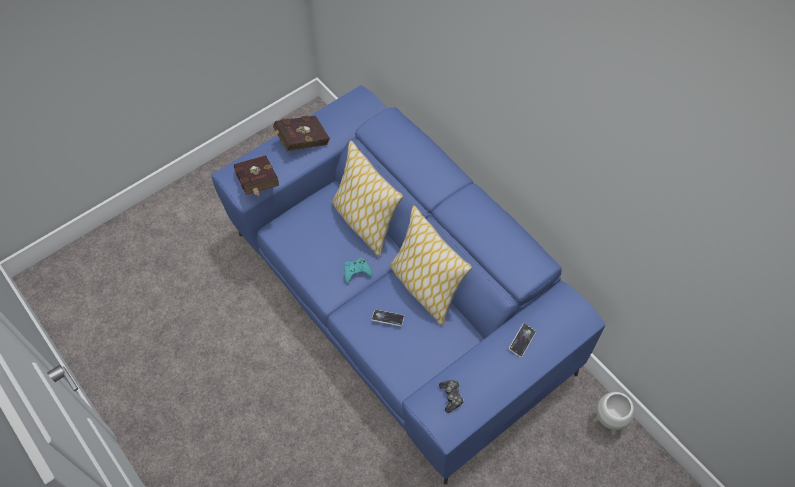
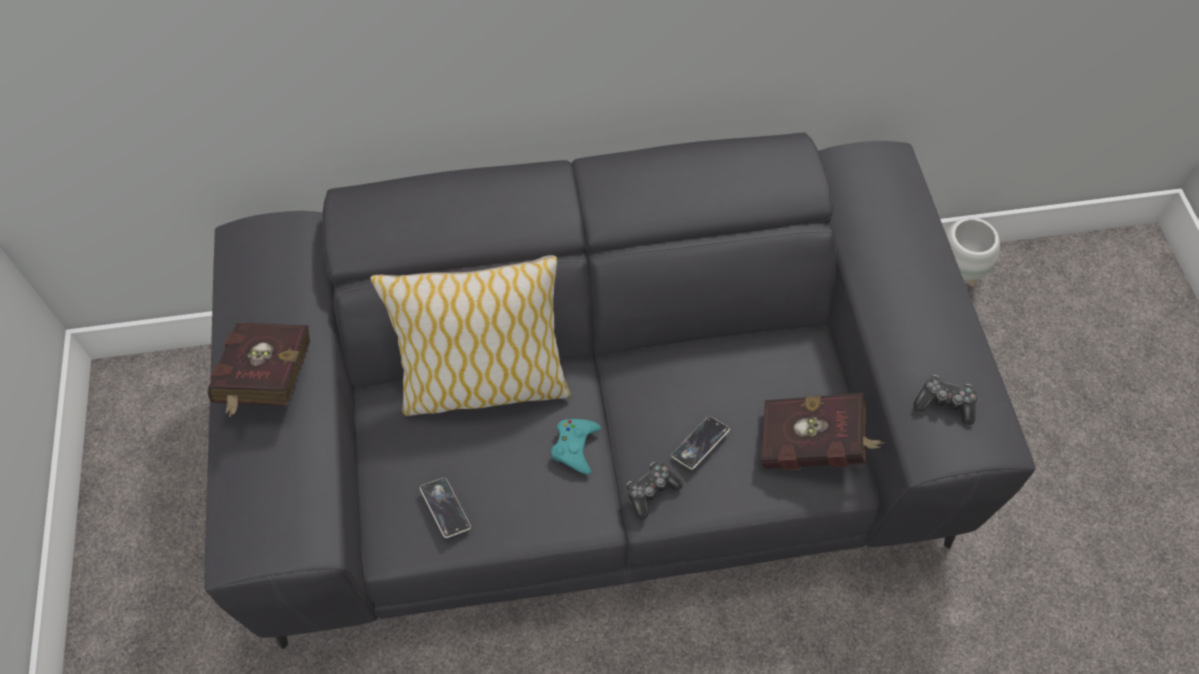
camera: 60 degrees left, 0 degrees up
blue sofa [211,85,605,484] -> grey sofa [204,133,1036,649]
red book [234,155,279,197] -> red book moved to [761,393,885,470]
pillow [390,206,472,326] -> none
phone [509,323,536,357] -> phone moved to [420,478,471,538]
none -> game controller [627,462,683,519]

